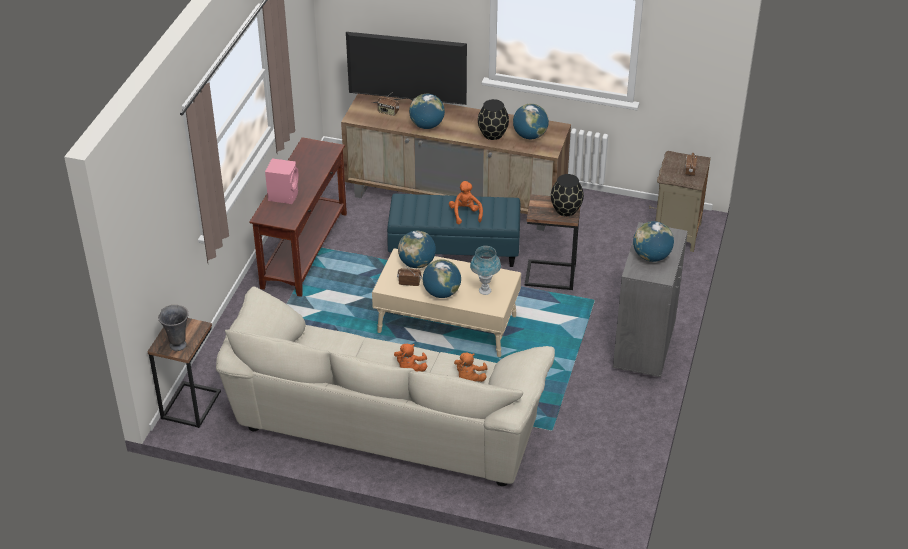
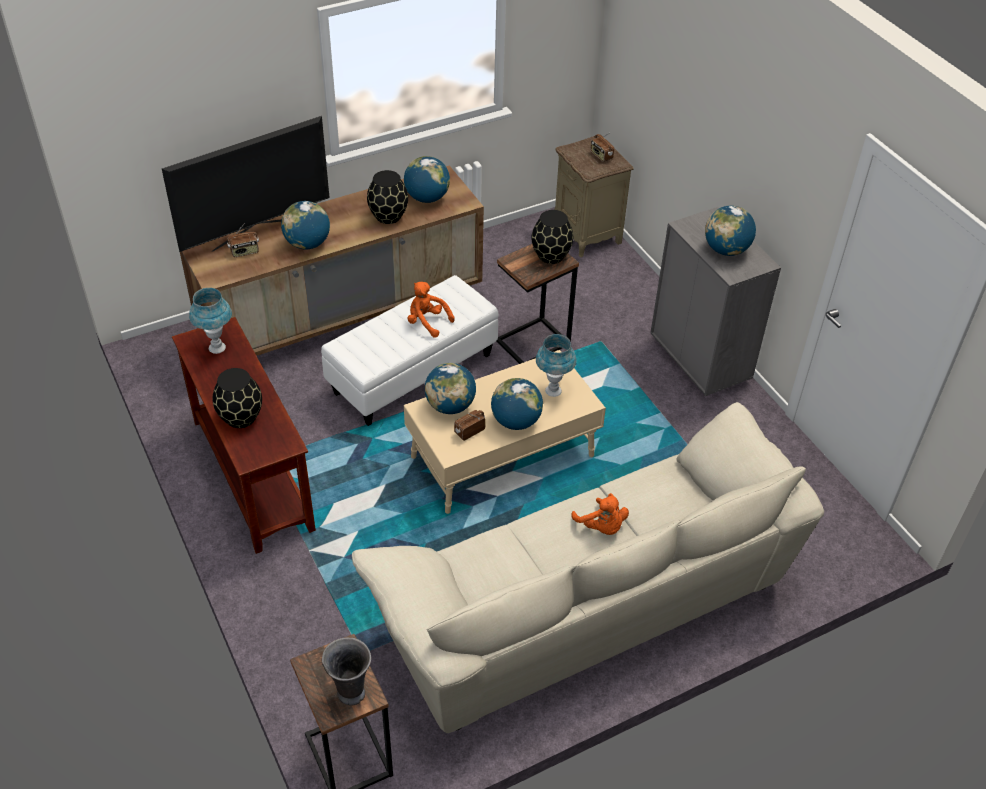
camera: 45 degrees left, 5 degrees up
pink speaker [265,158,299,204] -> black vase [213,368,262,428]
blue ottoman [387,194,521,267] -> white ottoman [321,275,499,426]
orange plush toy [454,353,488,382] -> none
none -> blue table lamp [189,288,232,354]

